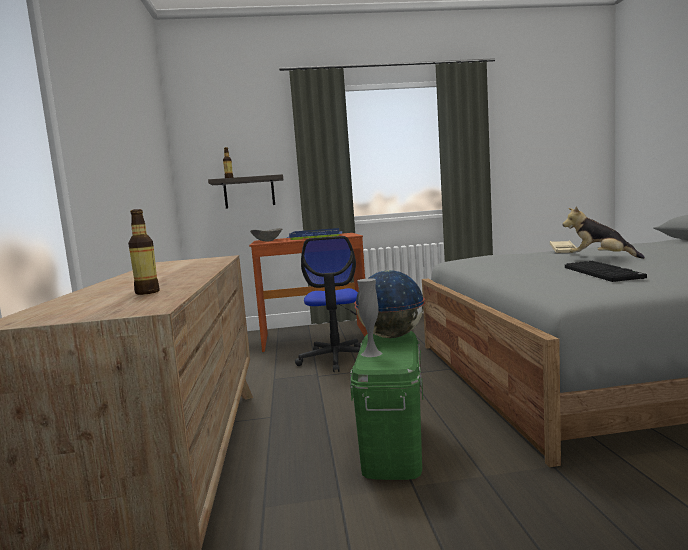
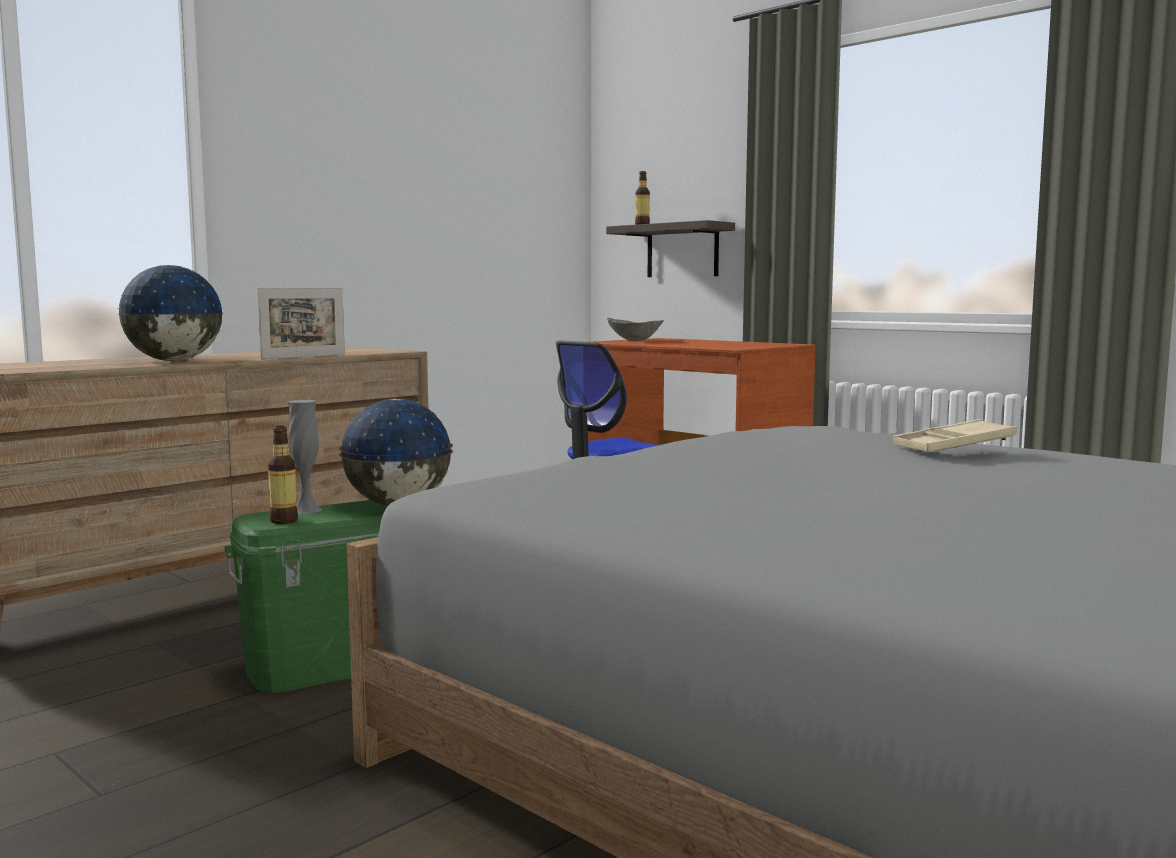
camera: 50 degrees right, 0 degrees up
bottle [128,209,160,295] -> bottle moved to [268,426,298,524]
blue tray [287,228,342,240] -> none
plush toy [562,206,645,259] -> none
keyboard [565,261,647,282] -> none
none -> globe [116,265,222,361]
none -> picture frame [257,288,345,359]

